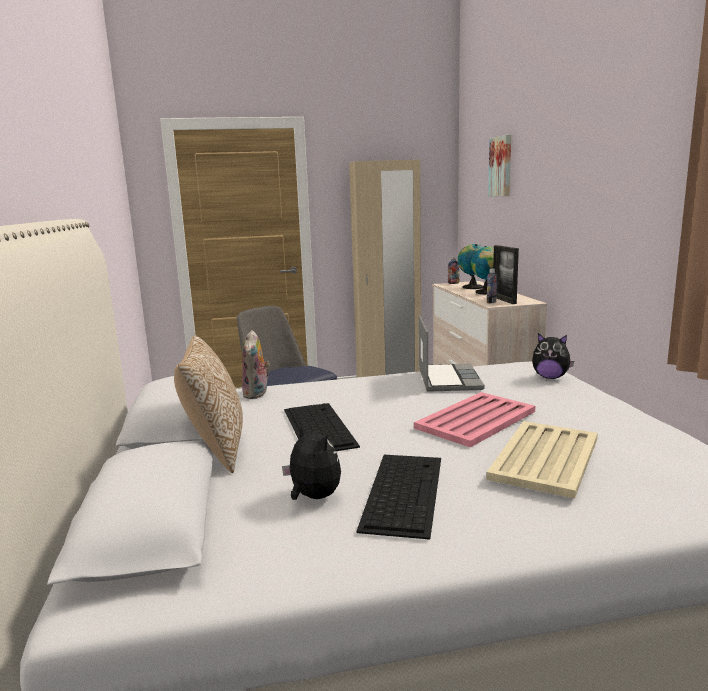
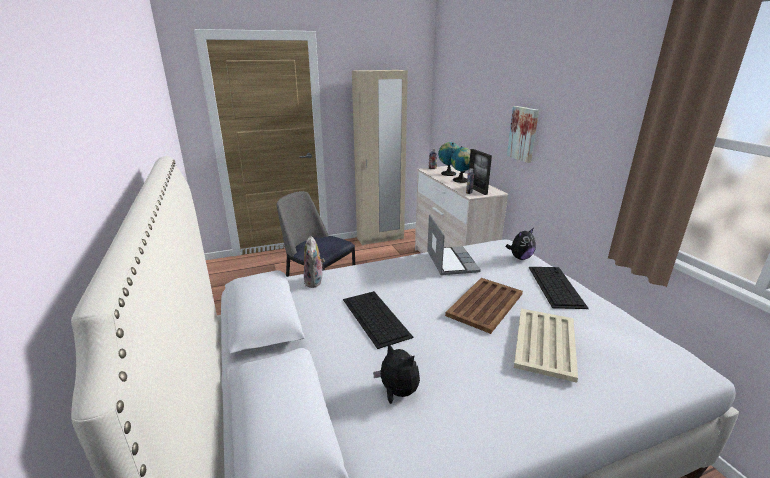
camera: 10 degrees left, 10 degrees up
pillow [174,336,243,473] -> none
keyboard [356,455,441,540] -> keyboard moved to [529,267,589,309]
pink tray [414,392,535,447] -> brown tray [445,278,523,334]
picture [488,134,511,197] -> picture moved to [507,106,539,163]
plush toy [532,333,574,379] -> plush toy turned 45 degrees counterclockwise [506,229,536,260]

